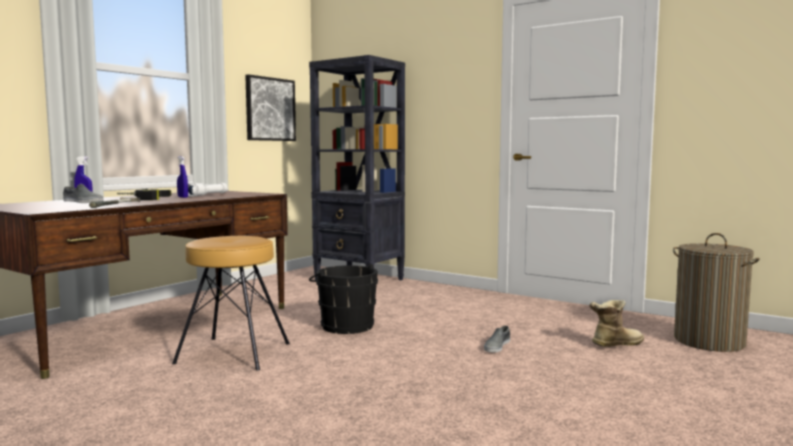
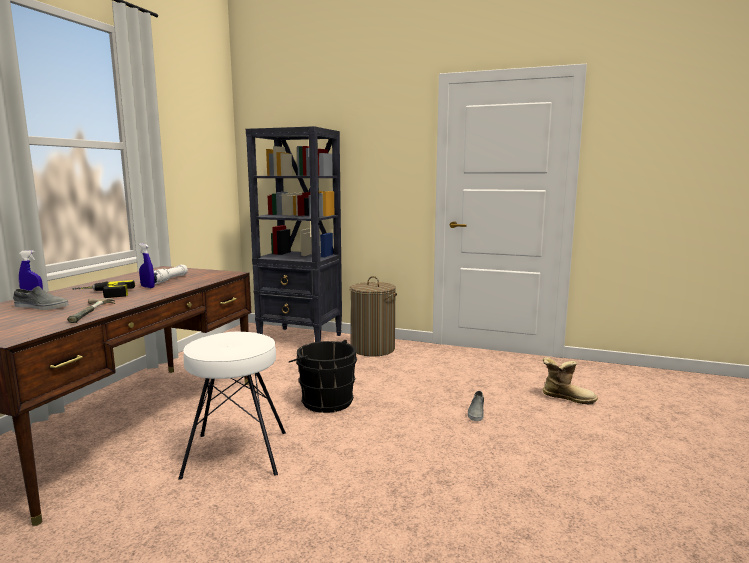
camera: 15 degrees left, 5 degrees up
brown stool [172,236,290,370] -> white stool [178,332,286,480]
picture [245,74,296,141] -> none
boot [589,300,644,347] -> boot turned 60 degrees clockwise [542,357,598,405]
laundry basket [673,233,760,352] -> laundry basket moved to [349,276,397,356]

